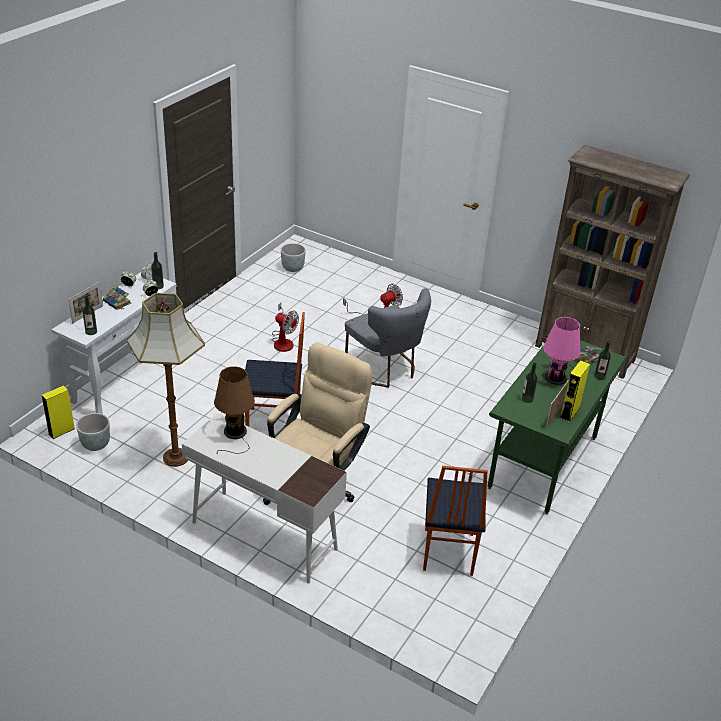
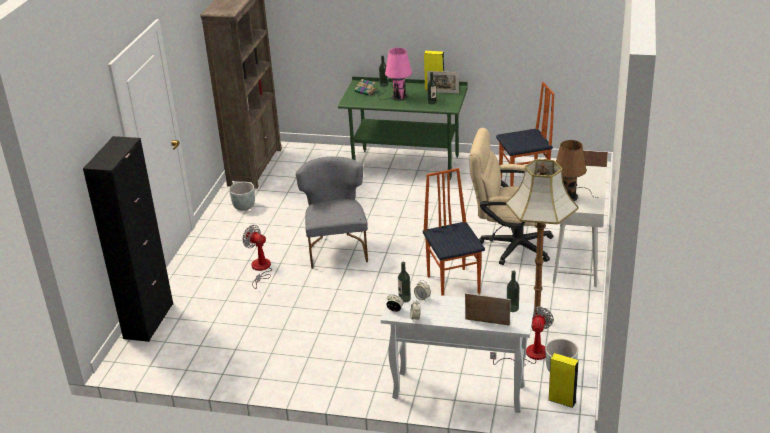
camera: 105 degrees left, 5 degrees down
book [103,285,131,310] -> none
fan [271,303,299,352] -> fan moved to [490,306,554,366]
grey planter [281,243,306,272] -> grey planter moved to [229,182,255,211]
grey chair [345,288,431,388] -> grey chair turned 45 degrees counterclockwise [296,156,368,269]
none -> black cabinet [83,136,173,342]

